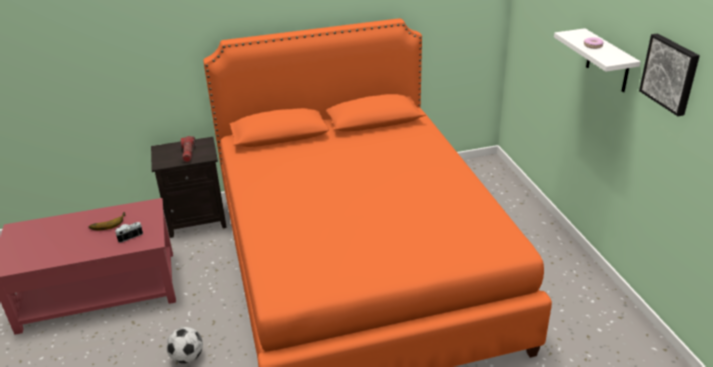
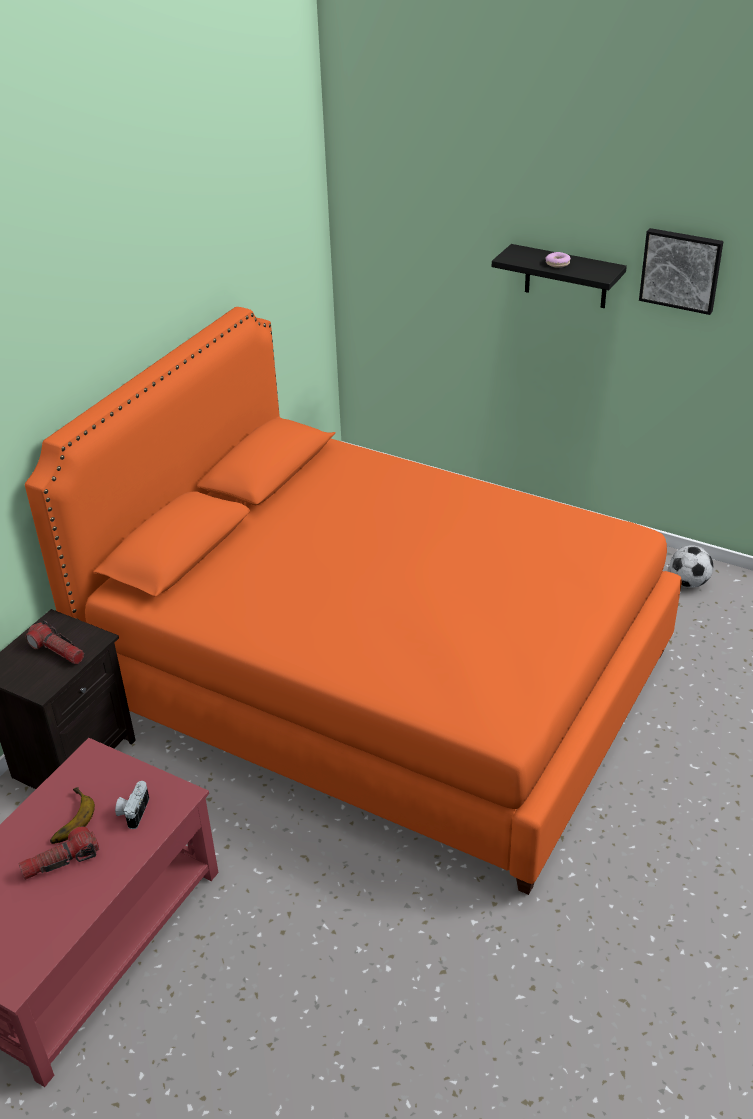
camera: 45 degrees left, 5 degrees up
football [166,327,203,364] -> football moved to [670,545,713,588]
white shelf [554,28,641,92] -> black shelf [492,244,627,308]
none -> flashlight [18,827,99,880]

